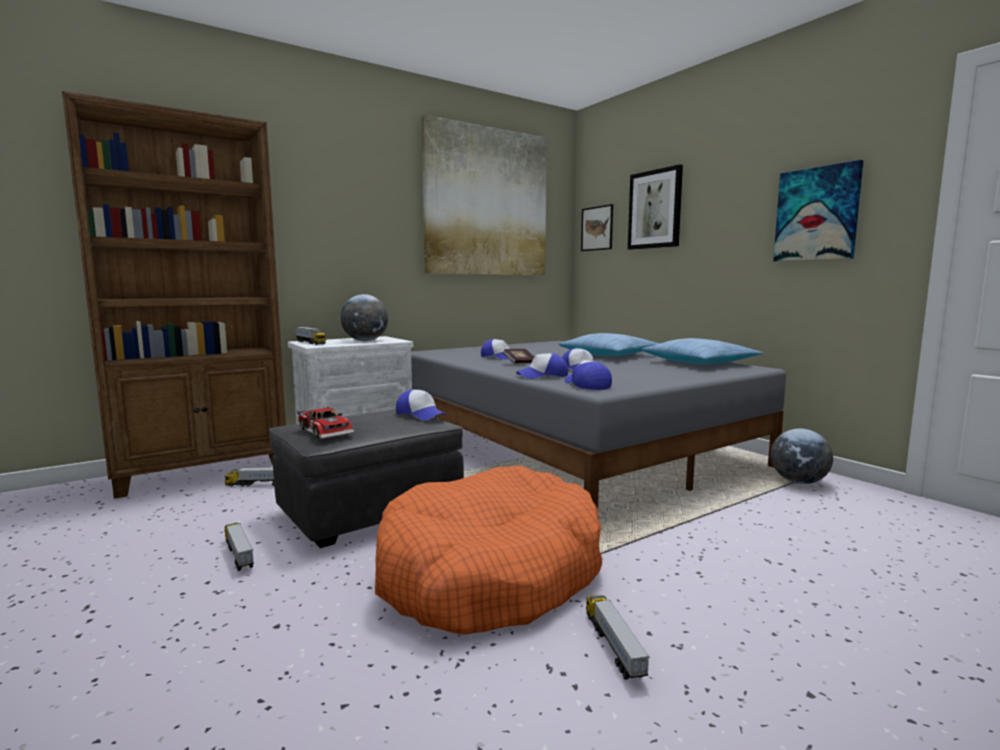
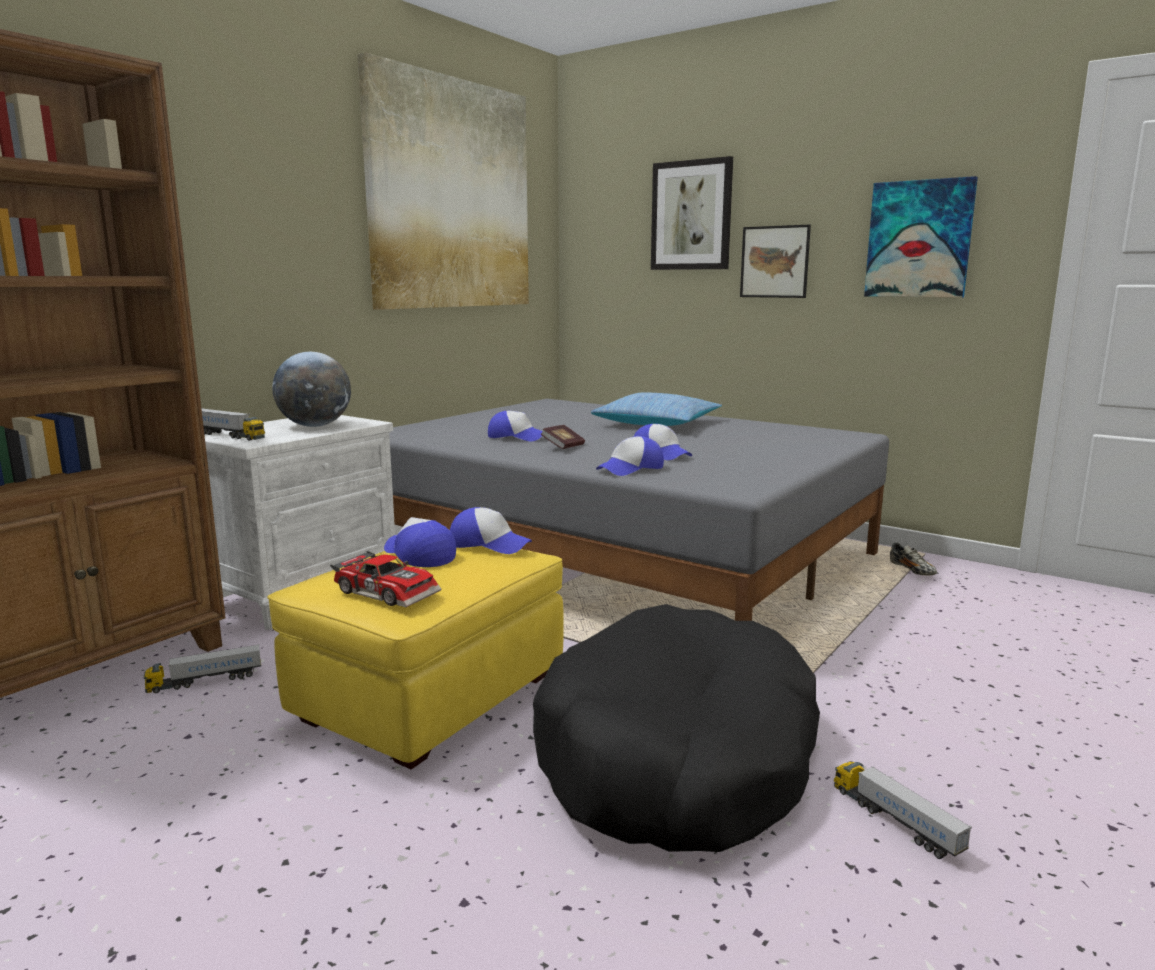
camera: 20 degrees left, 5 degrees up
toy truck [224,522,254,571] -> none
grey ottoman [269,410,464,548] -> yellow ottoman [267,546,564,770]
orange dog bed [375,466,602,635] -> black dog bed [533,604,820,852]
cap [565,360,612,390] -> cap moved to [384,517,456,567]
picture [581,204,613,251] -> picture moved to [740,225,811,298]
pillow [642,338,763,364] -> none
globe [771,429,833,484] -> shoe [890,542,937,576]

